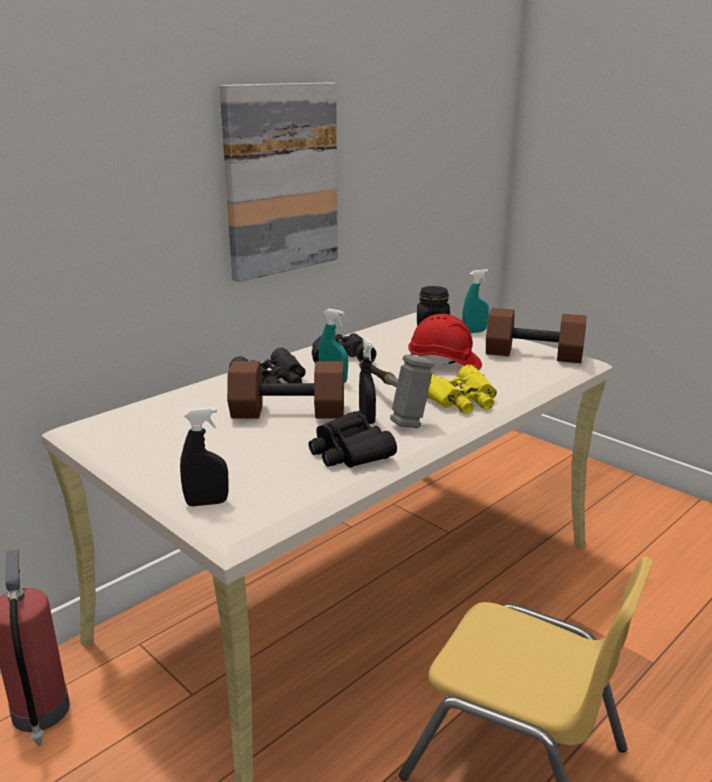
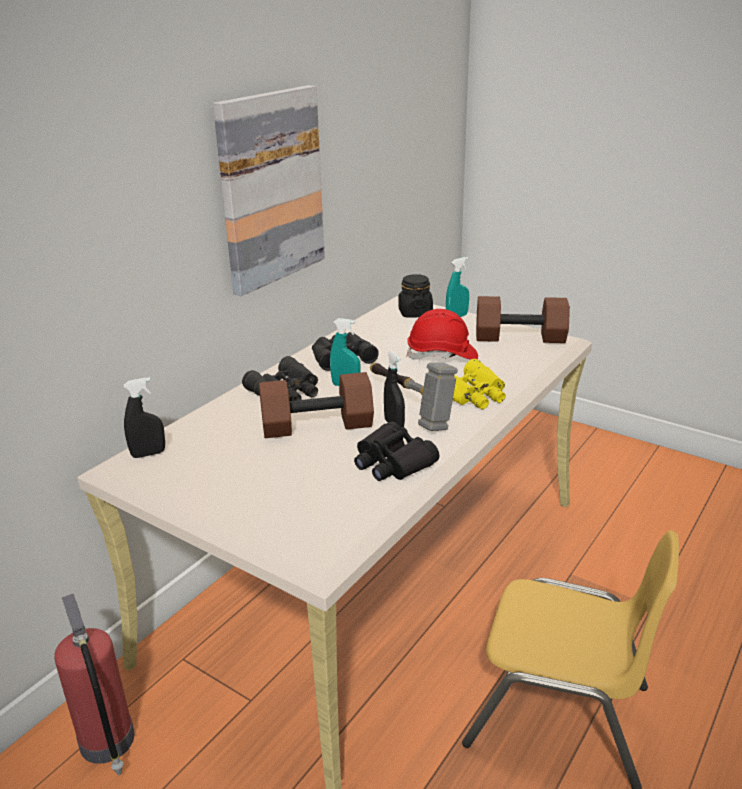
camera: 10 degrees left, 5 degrees up
black spray bottle [180,407,229,506] -> black spray bottle moved to [124,377,165,458]

